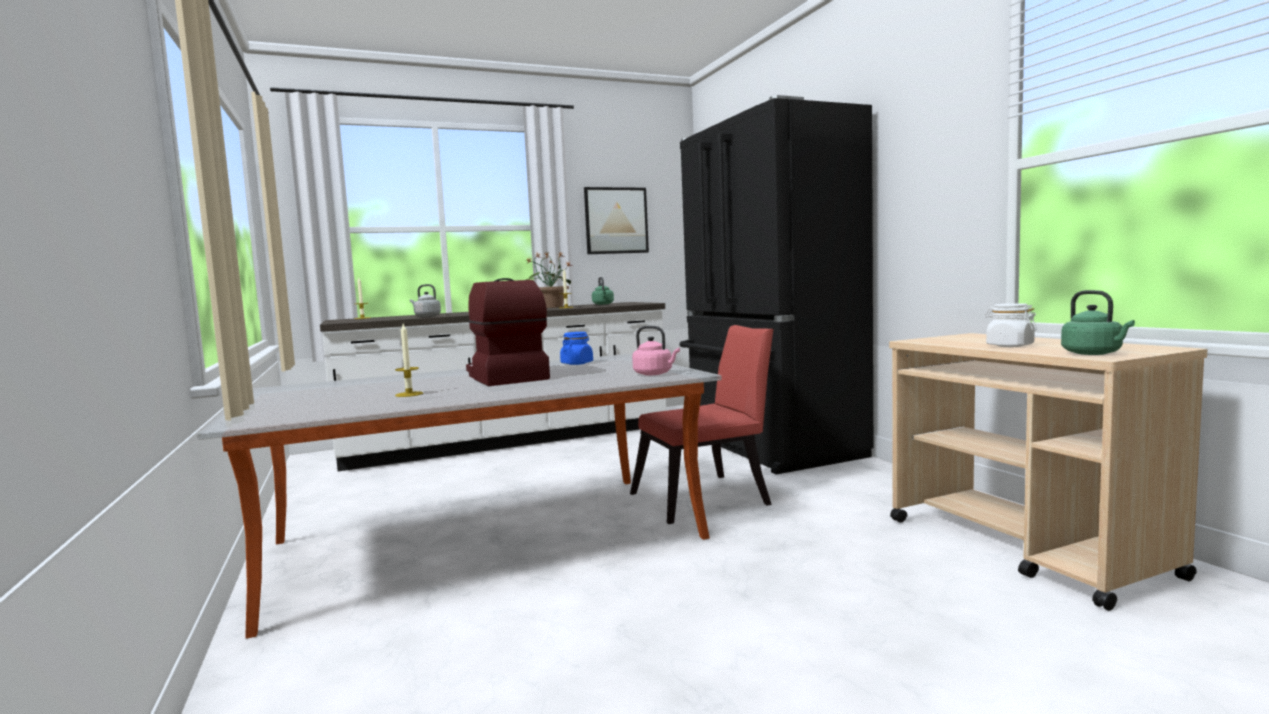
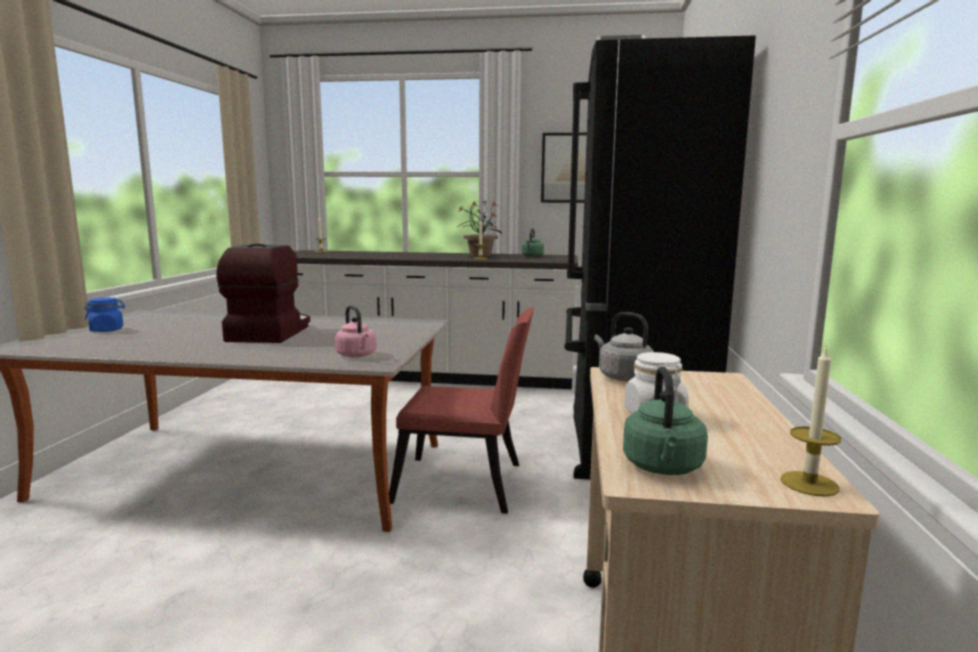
camera: 30 degrees right, 5 degrees up
candle [395,324,423,397] -> candle moved to [780,345,841,497]
grey kettle [410,284,441,317] -> grey kettle moved to [594,312,654,381]
blue jar [560,332,593,365] -> blue jar moved to [84,297,126,332]

